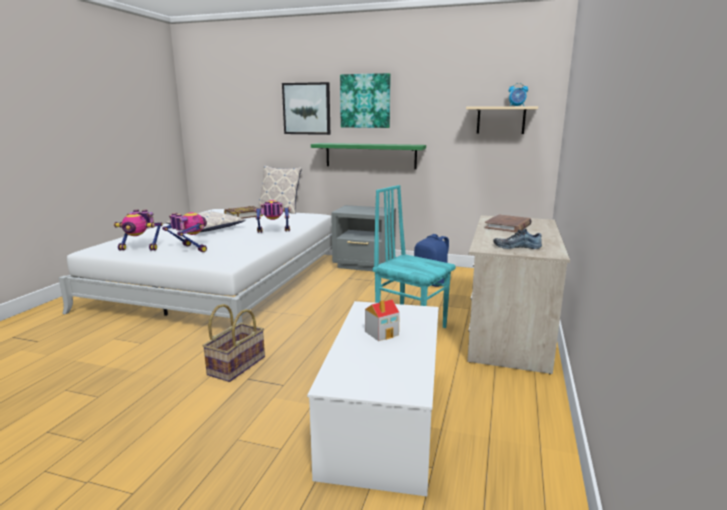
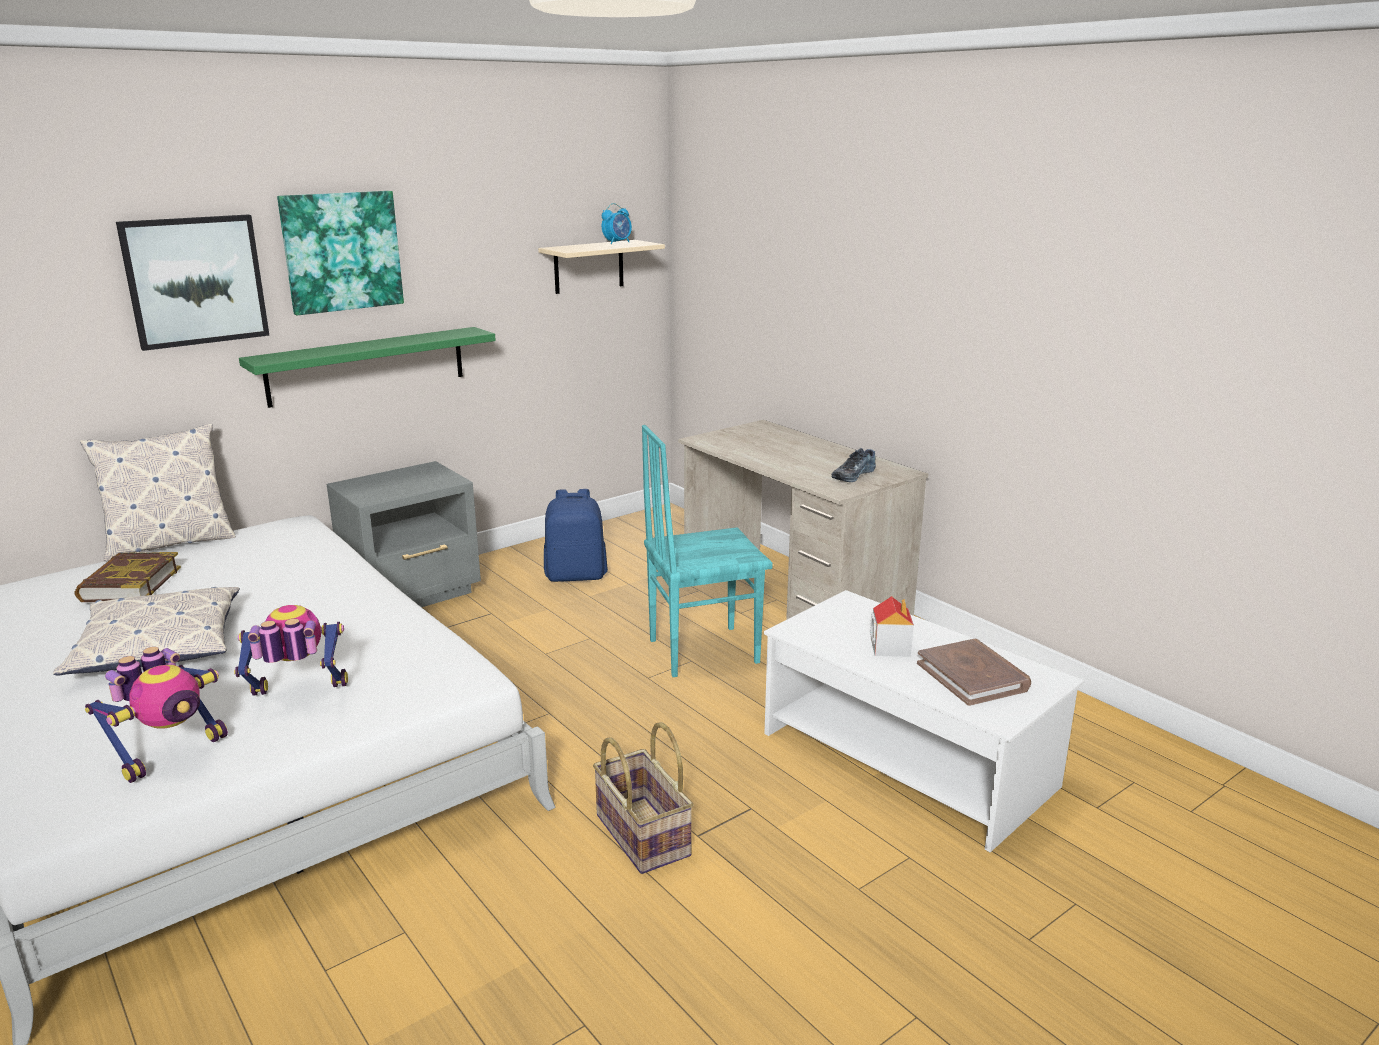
camera: 55 degrees left, 5 degrees up
toy robot [255,200,290,233] -> none
brown book [485,214,532,233] -> brown book moved to [917,639,1031,706]

